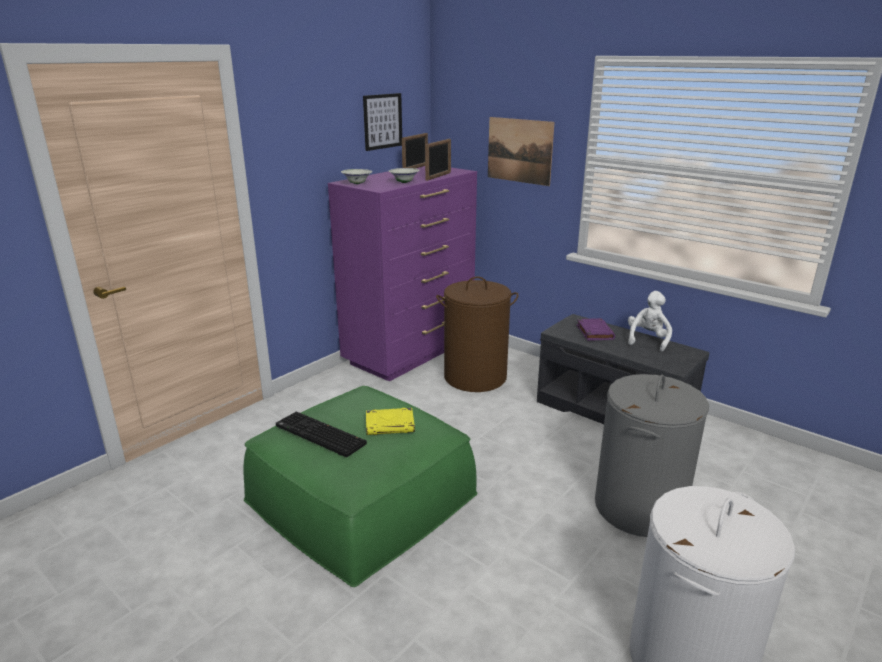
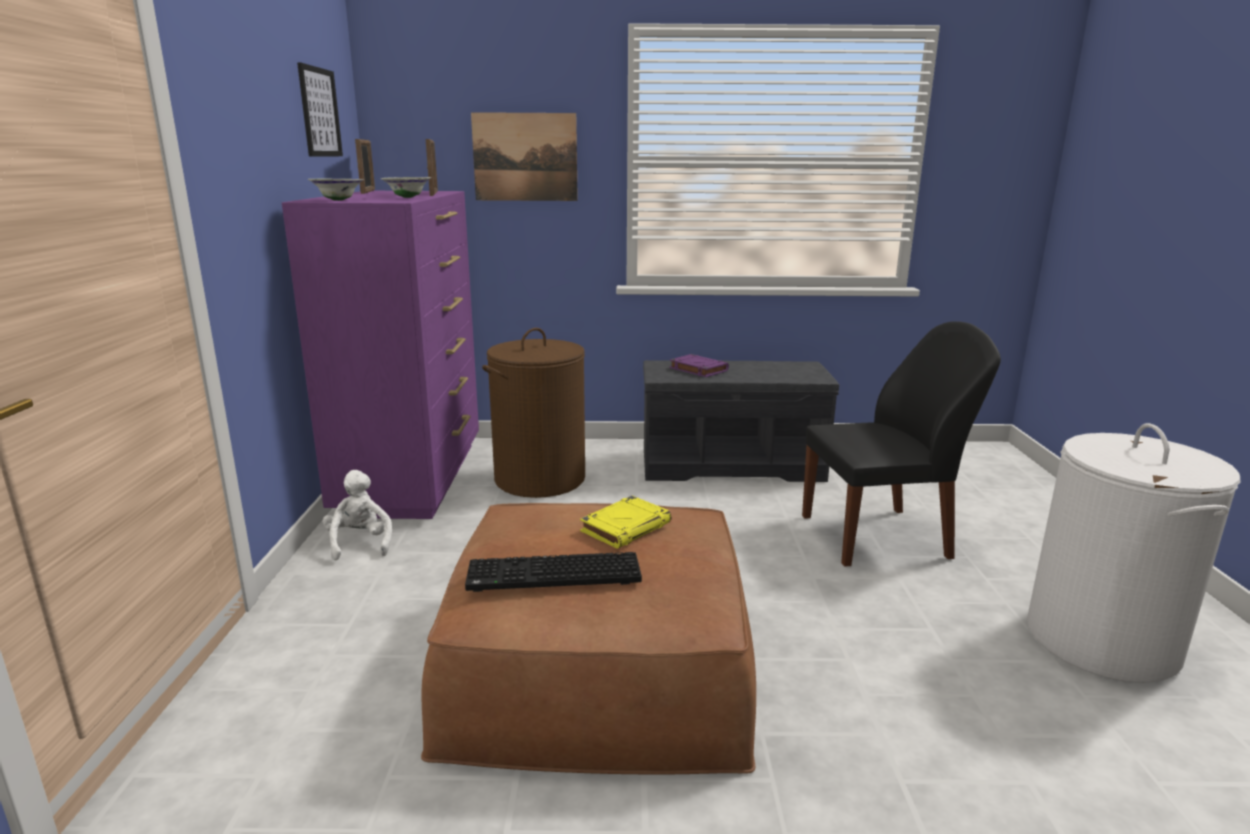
camera: 40 degrees left, 5 degrees down
green ottoman [243,386,477,587] -> brown ottoman [421,503,756,774]
grey laundry basket [595,374,709,537] -> black chair [802,321,1001,567]
white plush toy [628,291,672,351] -> white plush toy moved to [323,470,392,560]

